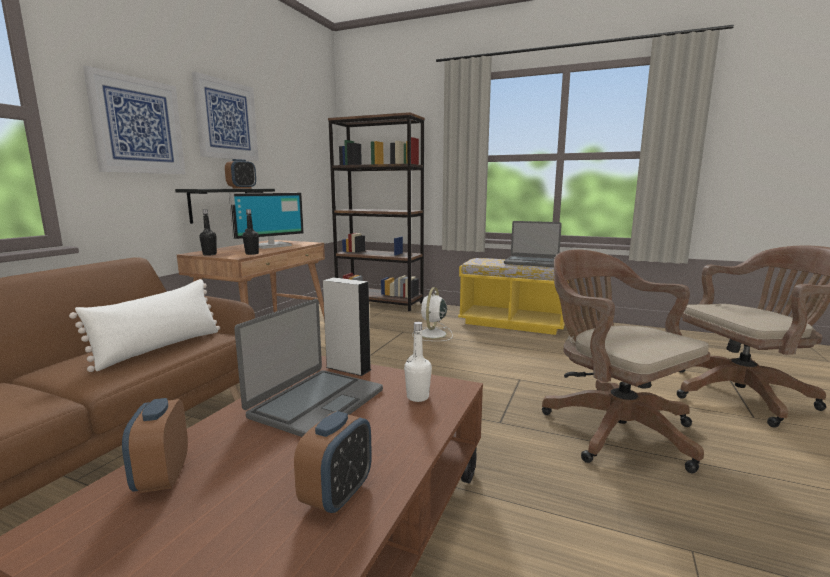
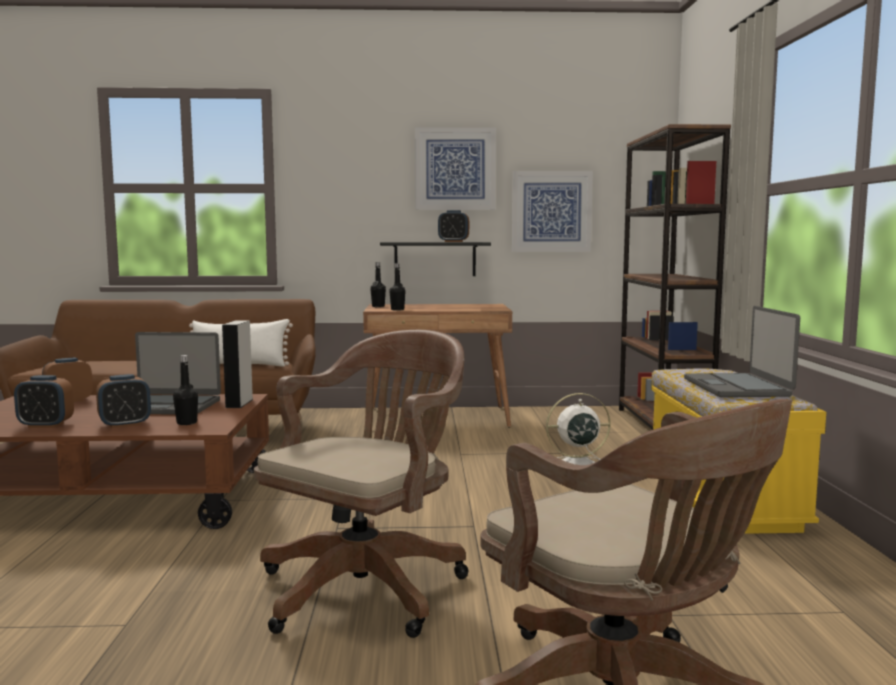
camera: 65 degrees right, 5 degrees down
picture [83,66,186,174] -> picture moved to [512,171,593,252]
monitor [229,193,304,249] -> none
white bottle [404,322,432,402] -> black bottle [173,355,198,425]
none -> alarm clock [96,374,151,428]

